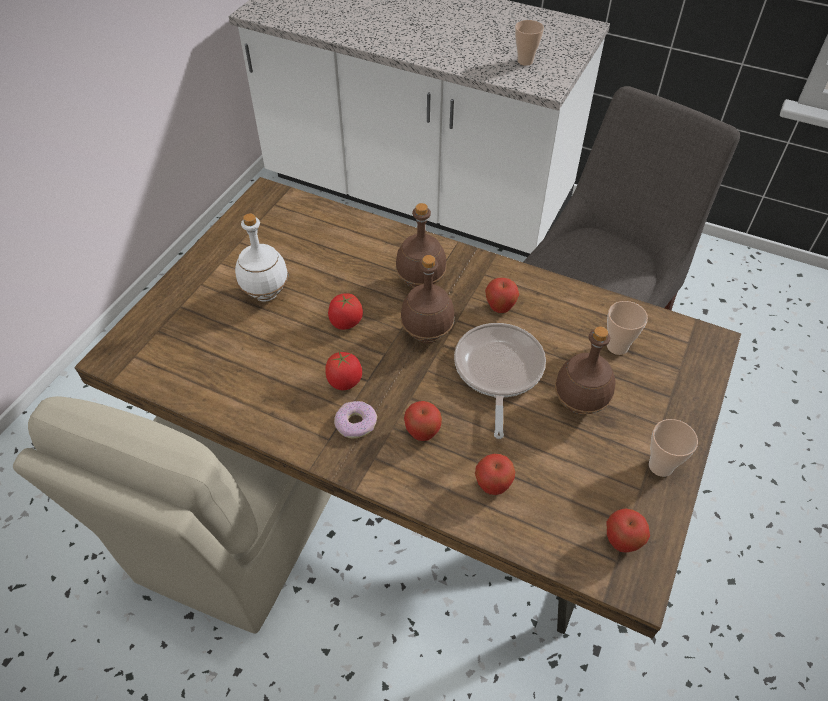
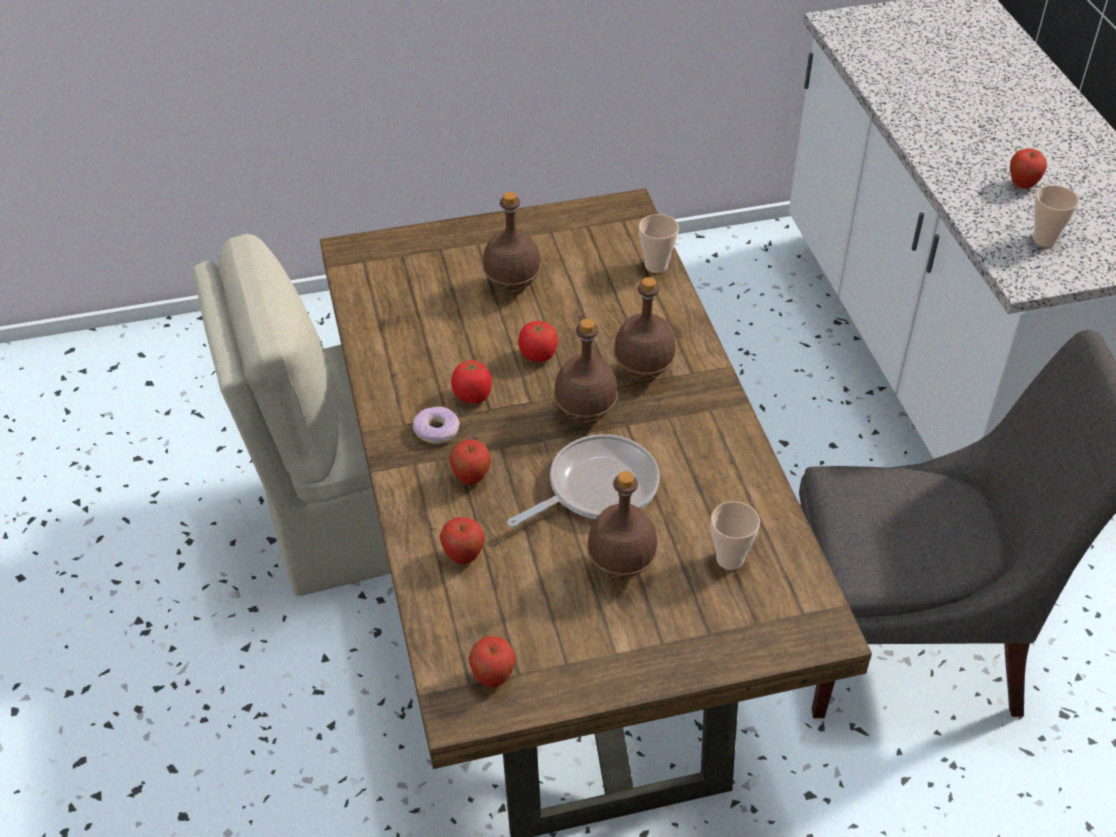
camera: 50 degrees right, 5 degrees down
white bottle [235,214,289,301] -> brown bottle [483,192,541,294]
apple [485,278,519,313] -> apple moved to [1010,148,1047,189]
cup [649,419,698,477] -> cup moved to [639,214,679,273]

